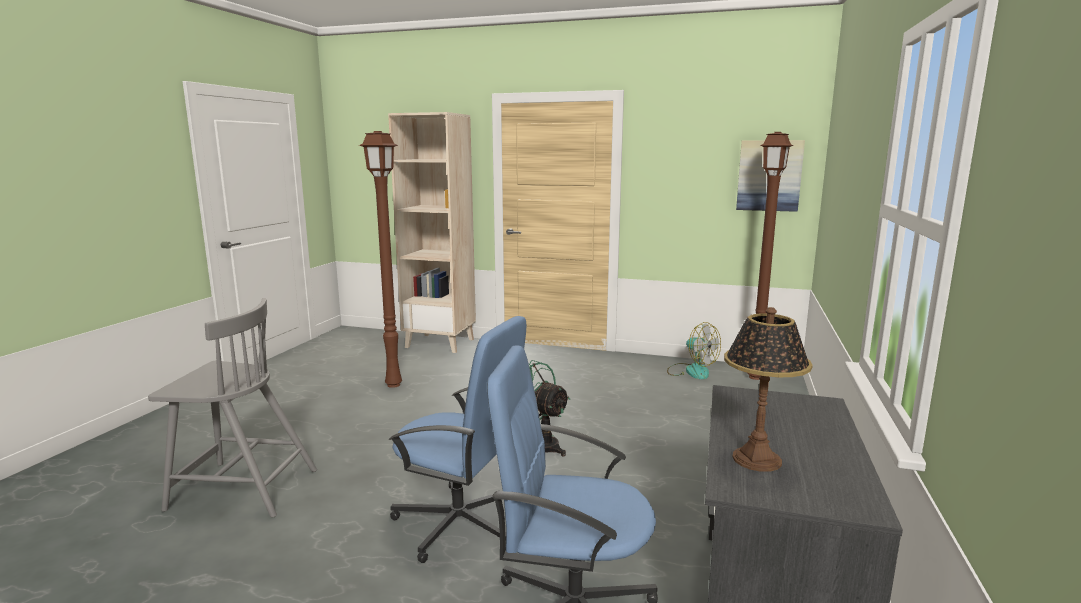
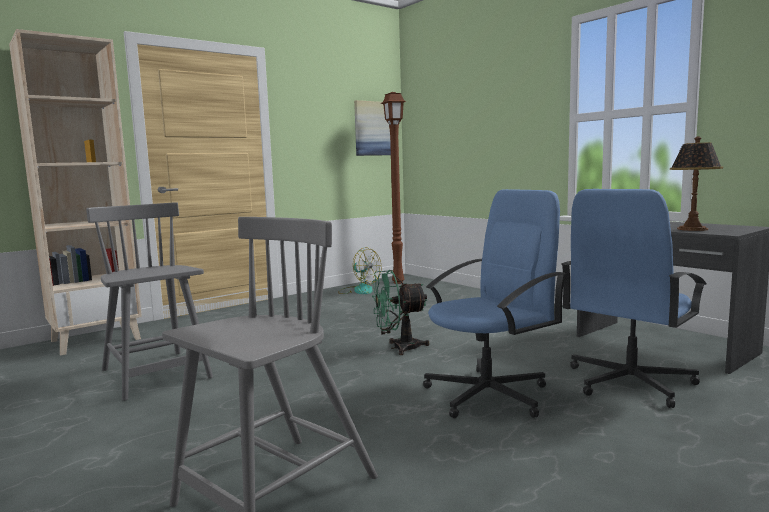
camera: 55 degrees left, 5 degrees down
brown floor lamp [359,131,402,388] -> grey chair [86,202,213,401]
fan [667,322,721,379] -> fan turned 45 degrees clockwise [338,247,382,294]

